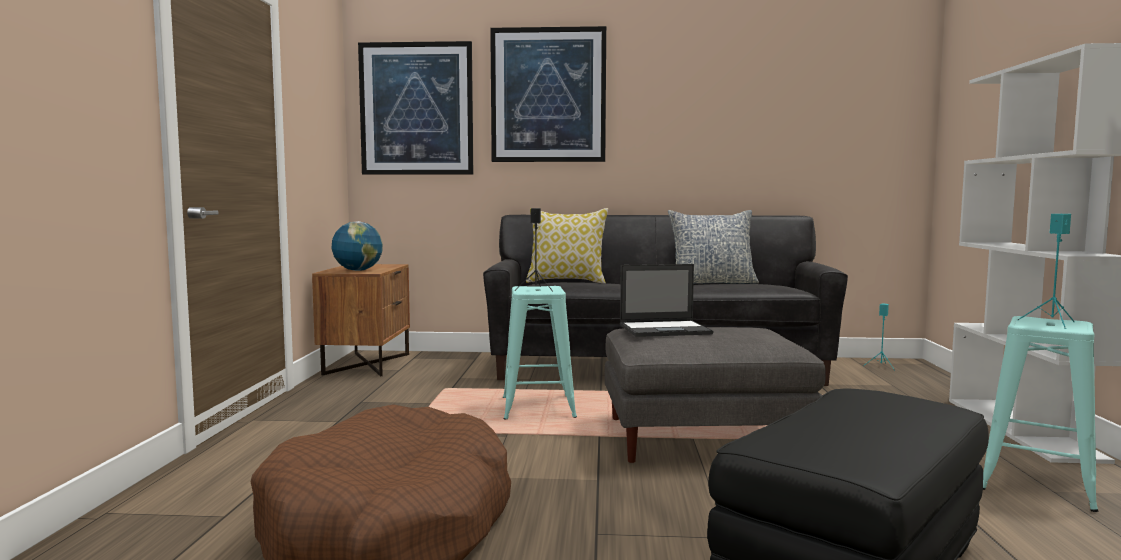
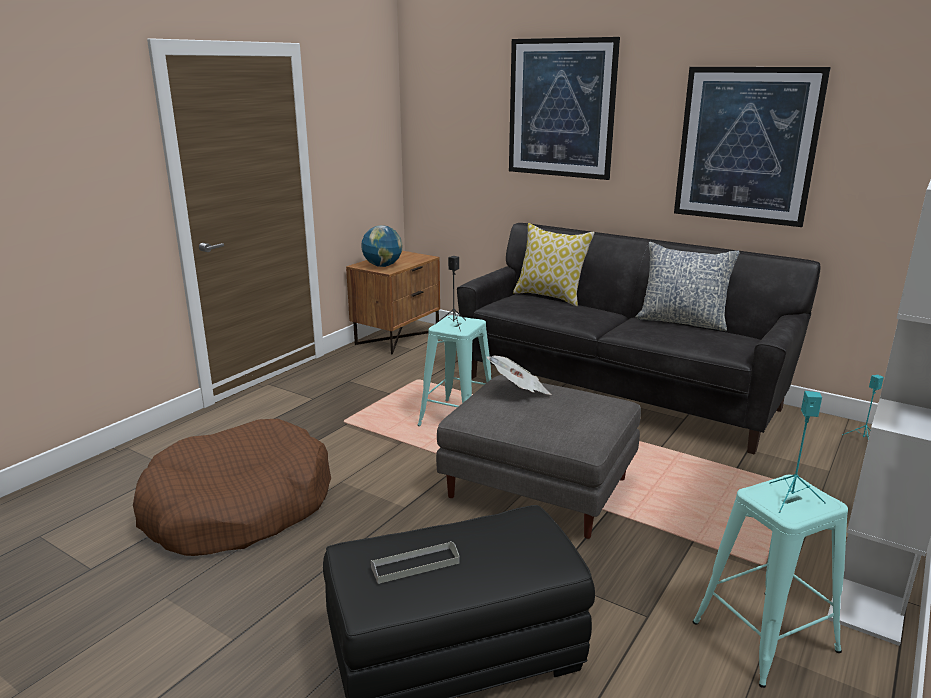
camera: 30 degrees right, 15 degrees up
picture [358,41,473,175] -> picture moved to [674,67,831,227]
laptop [620,264,714,337] -> newspaper [487,356,551,395]
none -> grey tray [371,541,460,584]

